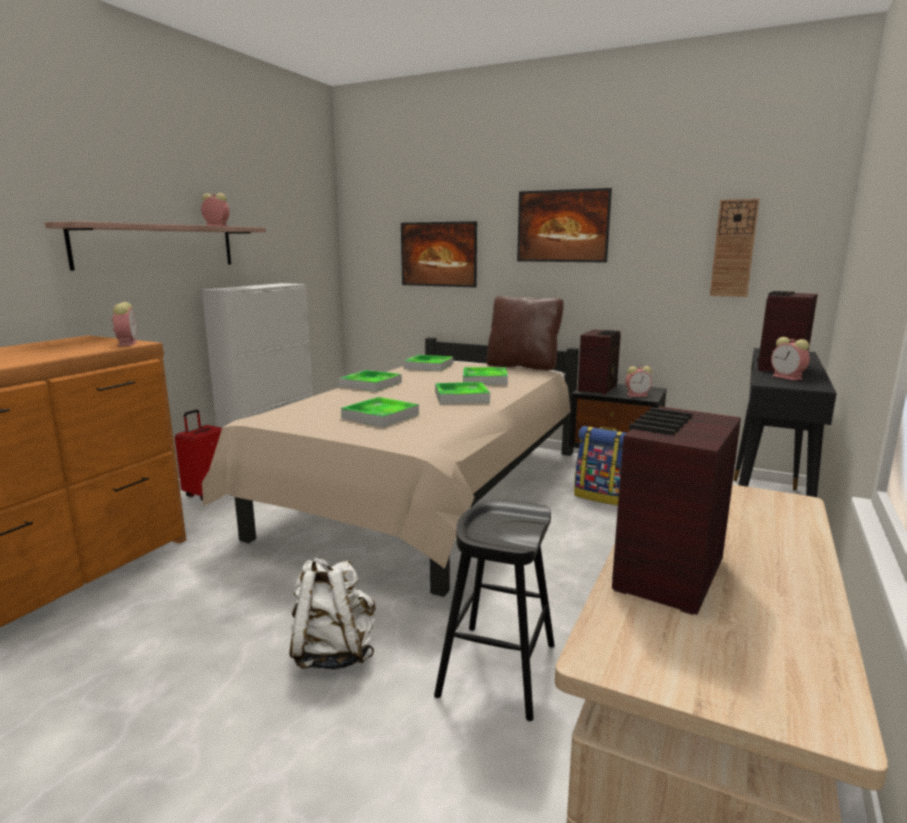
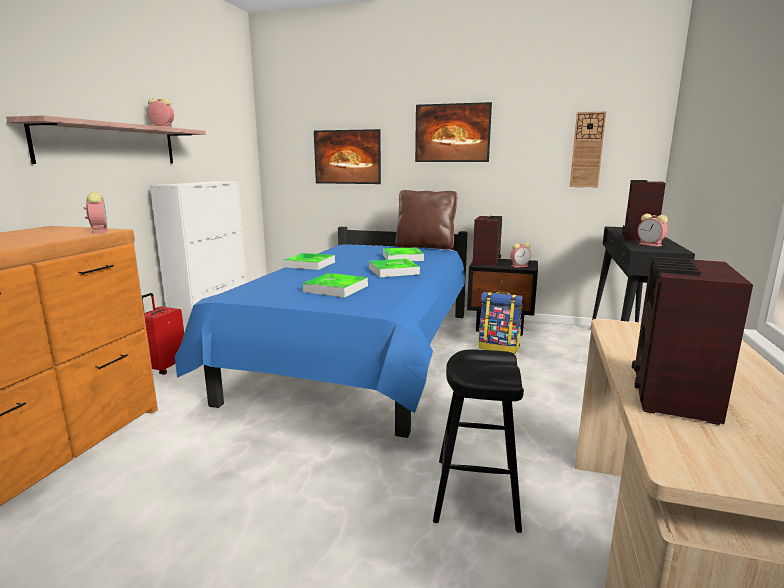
camera: 10 degrees left, 0 degrees up
beige bed [202,337,579,597] -> blue bed [175,227,468,438]
white backpack [289,558,376,669] -> none
tray [404,355,453,371] -> none

